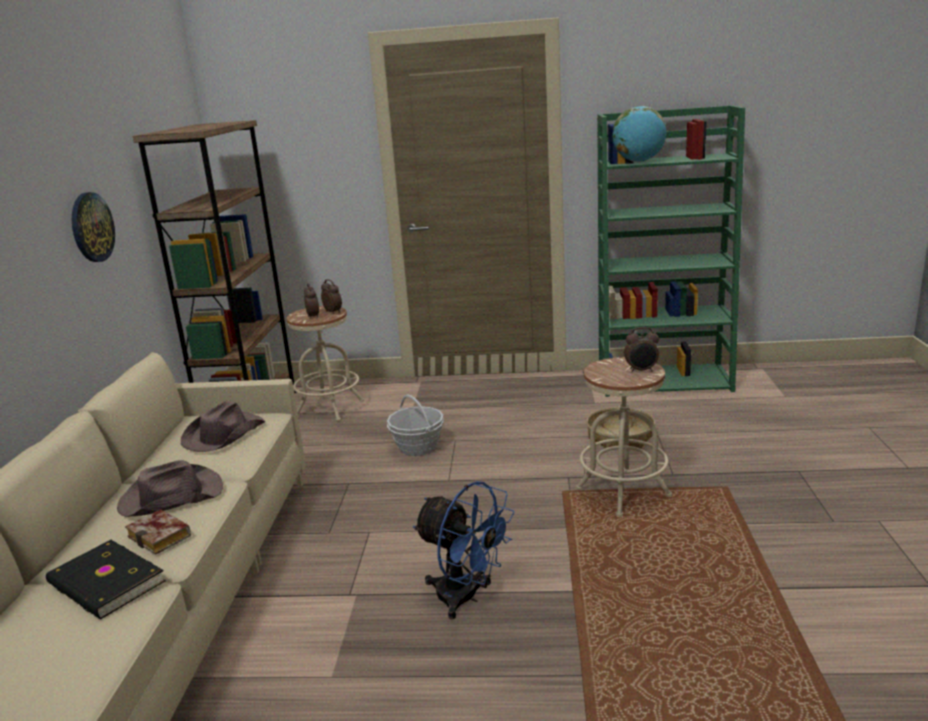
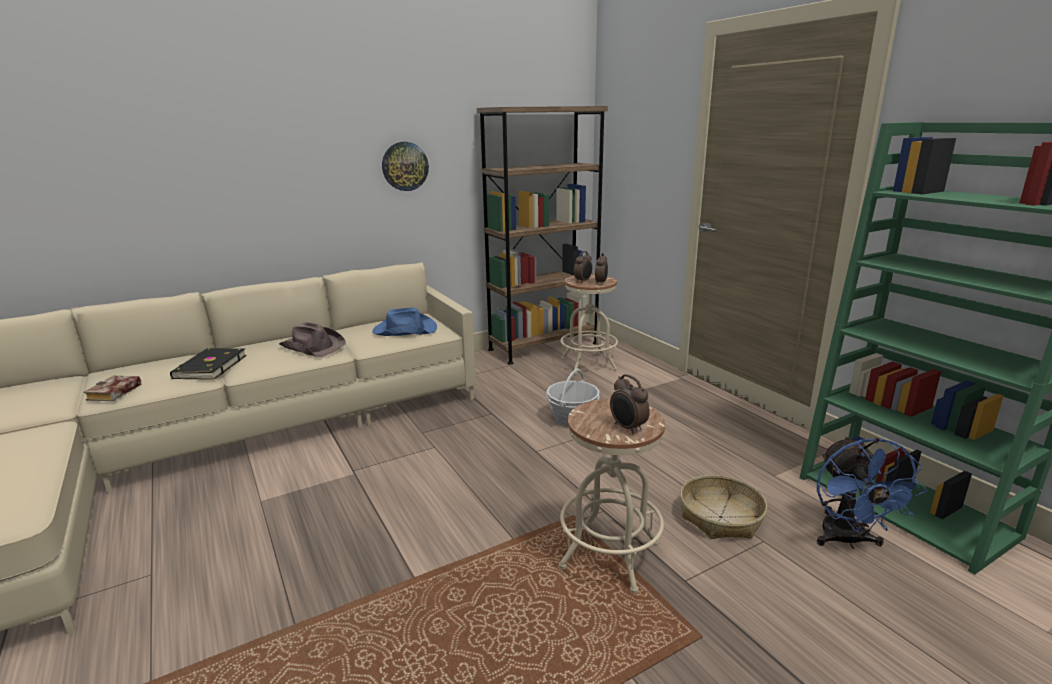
camera: 55 degrees right, 0 degrees up
book [125,509,191,555] -> book moved to [84,376,141,401]
brown hat [181,401,265,452] -> blue hat [372,307,437,336]
blue fan [413,481,515,619] -> blue fan moved to [817,436,927,549]
globe [612,106,666,162] -> none

